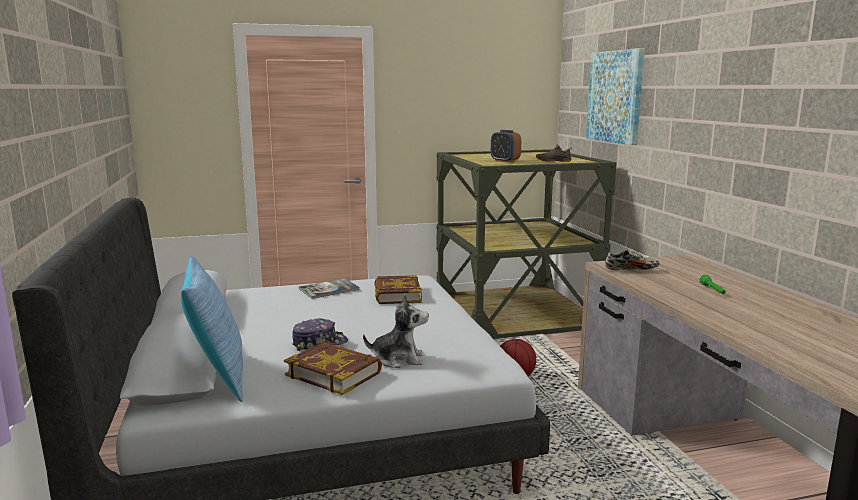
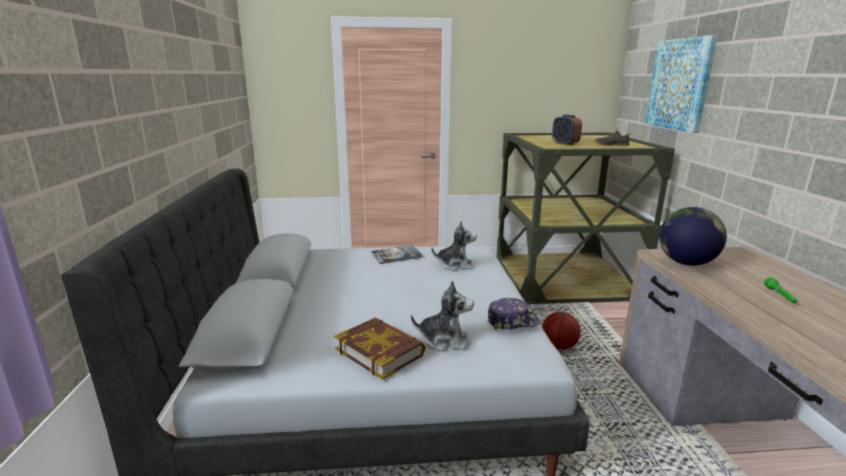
camera: 10 degrees right, 5 degrees up
pillow [181,256,243,402] -> none
cap [292,318,348,351] -> cap moved to [487,298,540,330]
book [374,275,422,304] -> plush toy [431,221,477,271]
shoe [605,250,660,270] -> globe [659,207,727,266]

